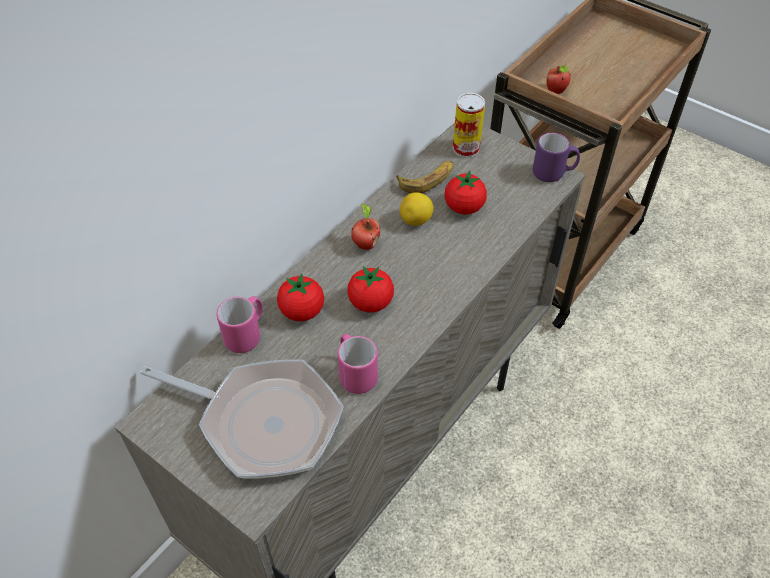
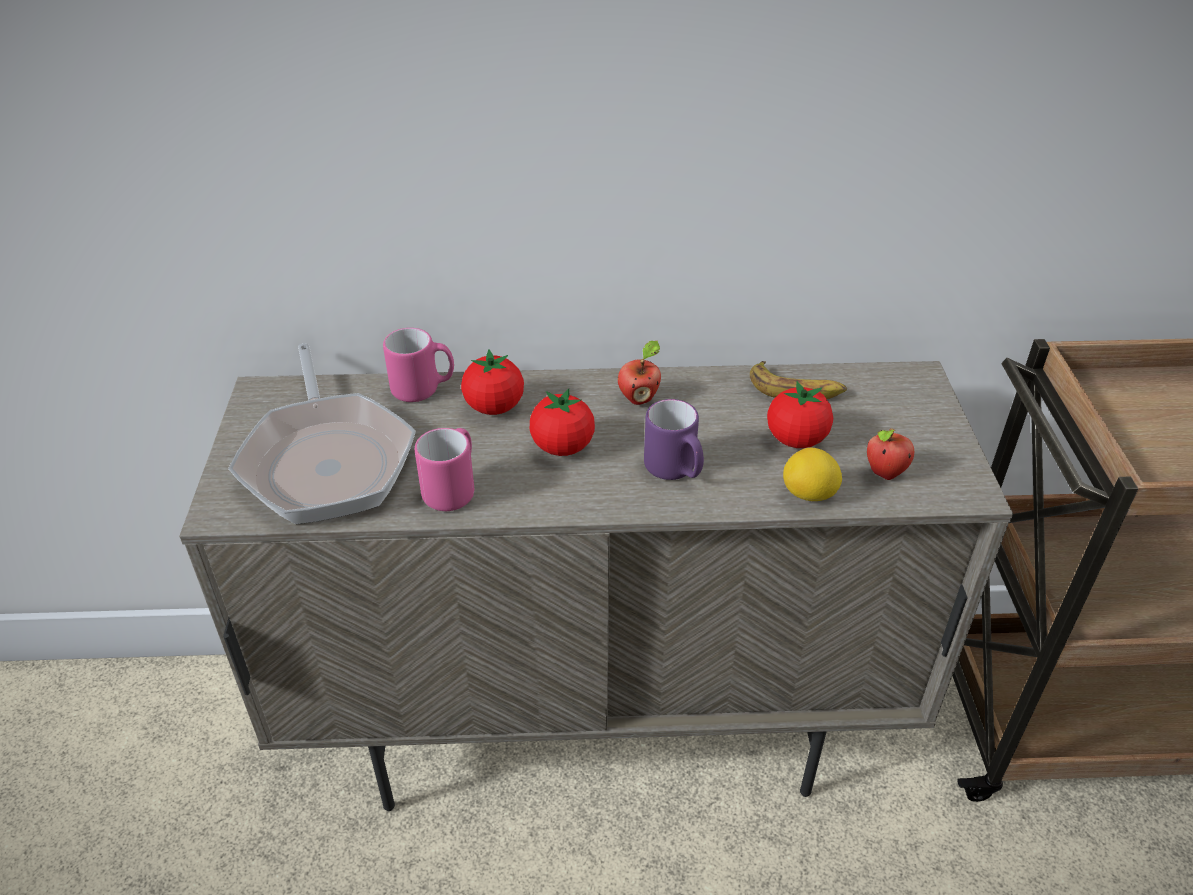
camera: 50 degrees right, 10 degrees down
lemon [400,192,434,226] -> lemon moved to [783,448,842,501]
can [453,93,485,158] -> none
purple mug [533,133,580,182] -> purple mug moved to [644,399,704,480]
apple [546,65,571,94] -> apple moved to [867,429,914,480]

